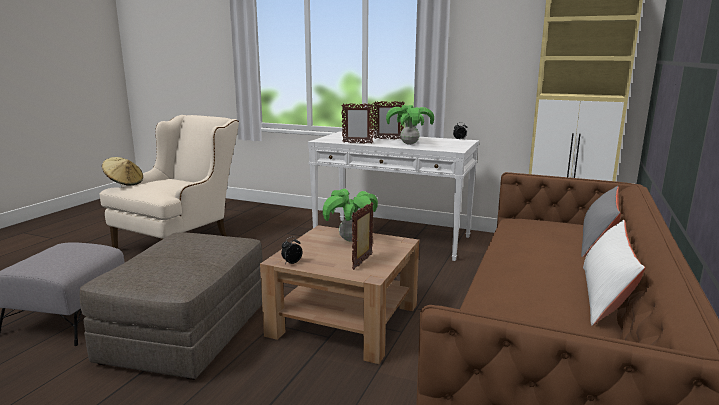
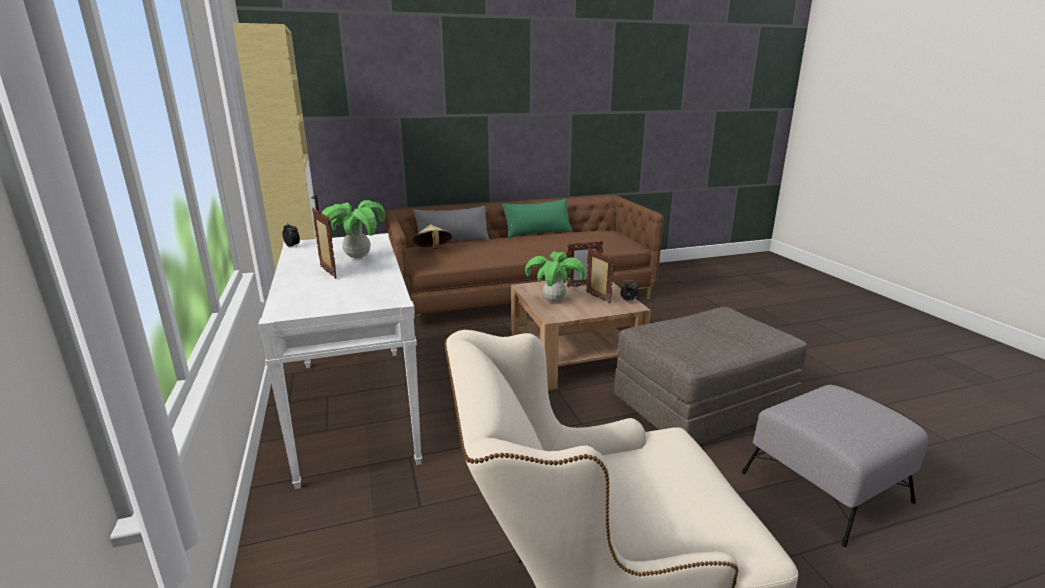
camera: 130 degrees left, 5 degrees up
beige hat [102,157,143,185] -> beige hat moved to [412,224,452,249]
picture frame [341,104,374,144] -> picture frame moved to [586,247,615,304]
white pillow [583,220,645,326] -> green pillow [502,199,573,238]

